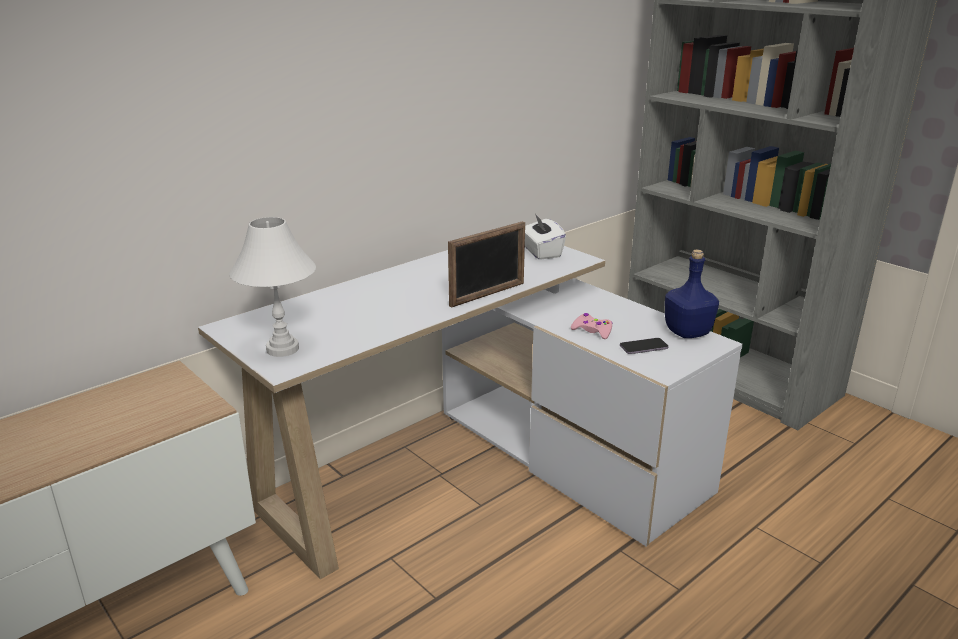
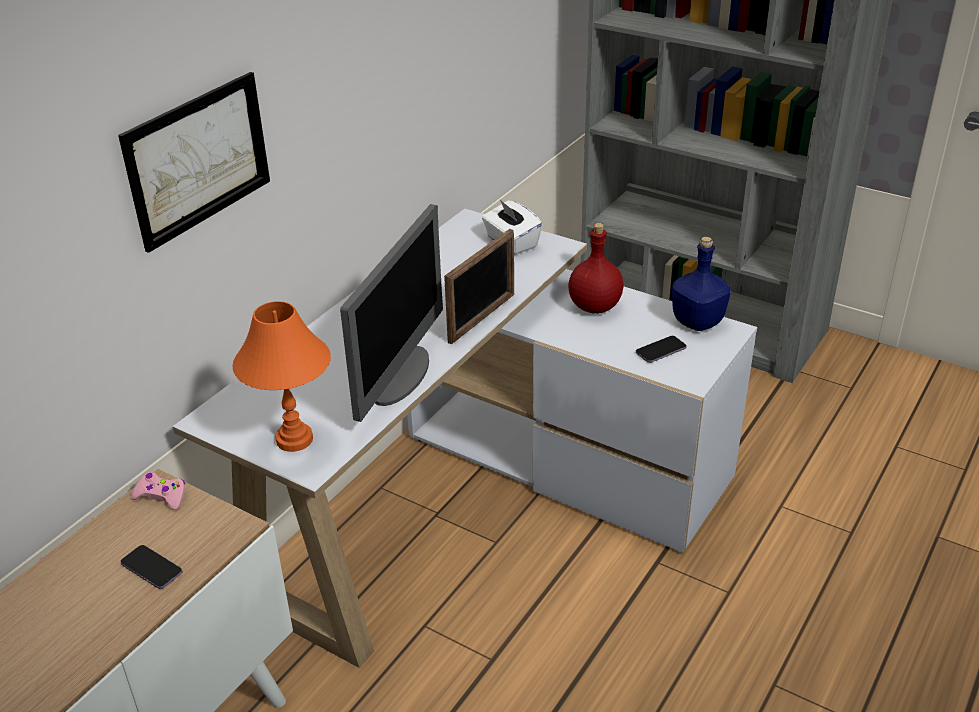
camera: 15 degrees left, 10 degrees up
white table lamp [229,217,316,357] -> orange table lamp [233,301,331,452]
pink game controller [571,313,612,339] -> pink game controller moved to [131,472,185,510]
none -> picture [118,72,270,253]
none -> phone [120,545,182,589]
none -> monitor [340,204,443,422]
none -> red bottle [568,223,624,314]

